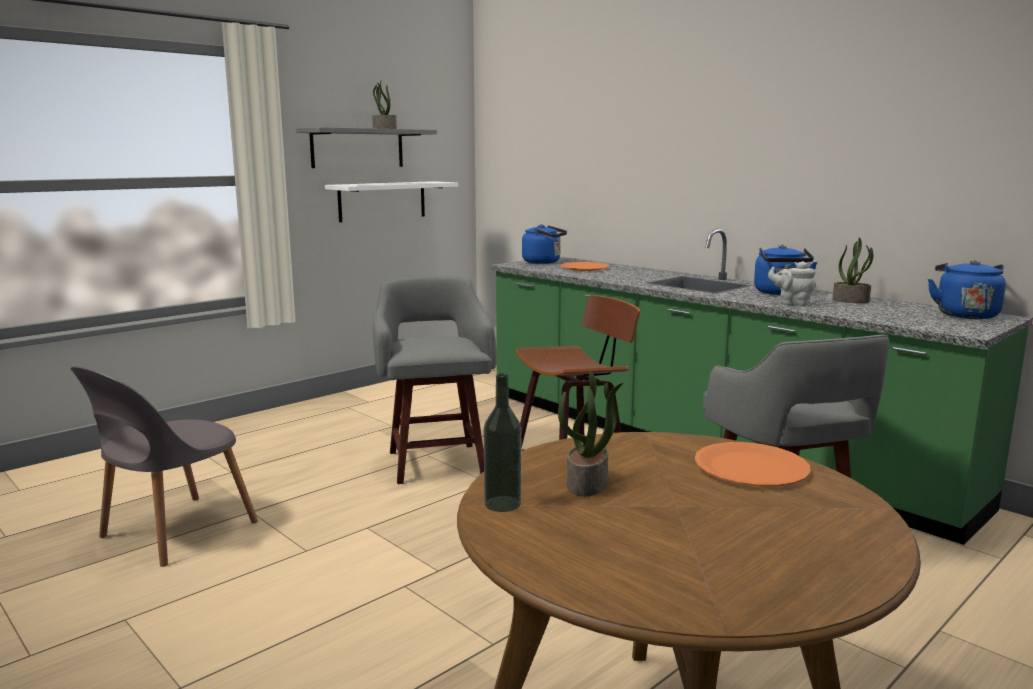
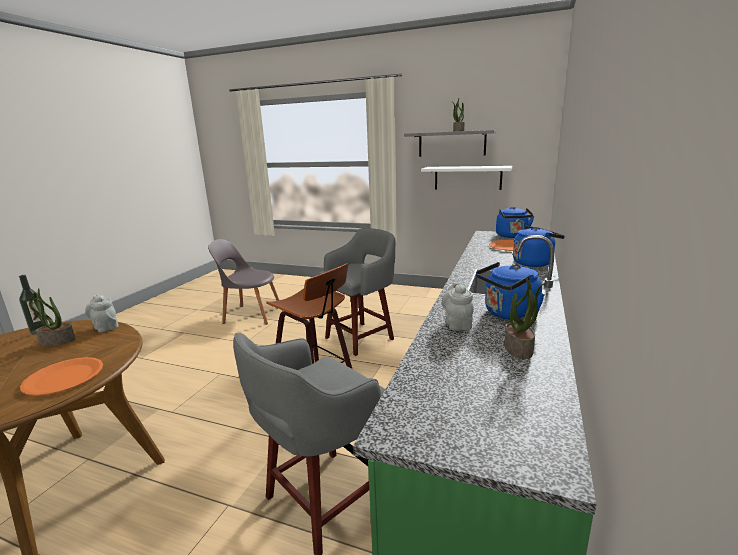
camera: 65 degrees right, 5 degrees up
blue kettle [928,260,1006,319] -> blue kettle moved to [513,226,565,267]
none -> grey teapot [85,295,118,332]

